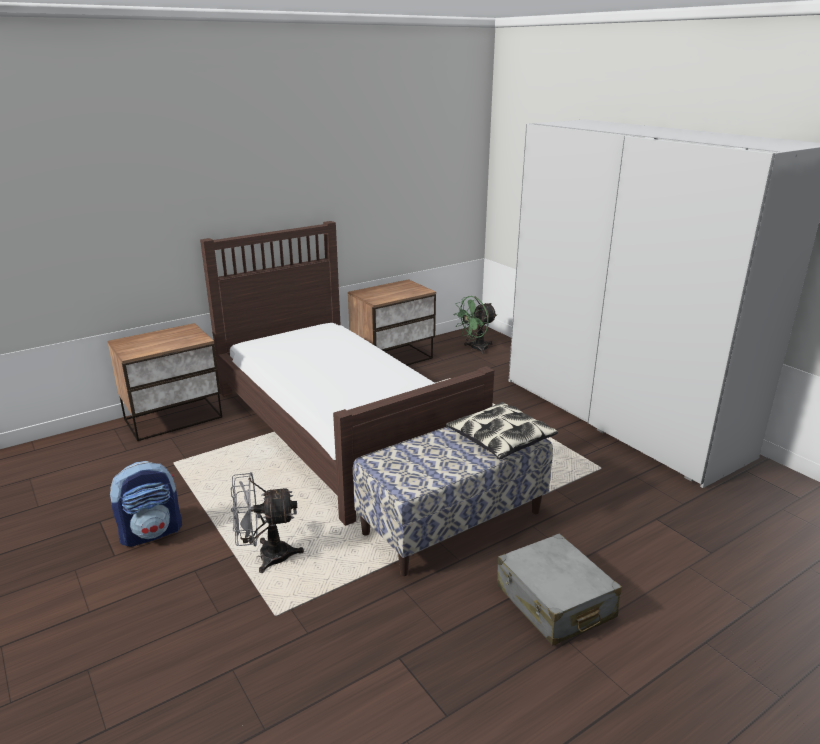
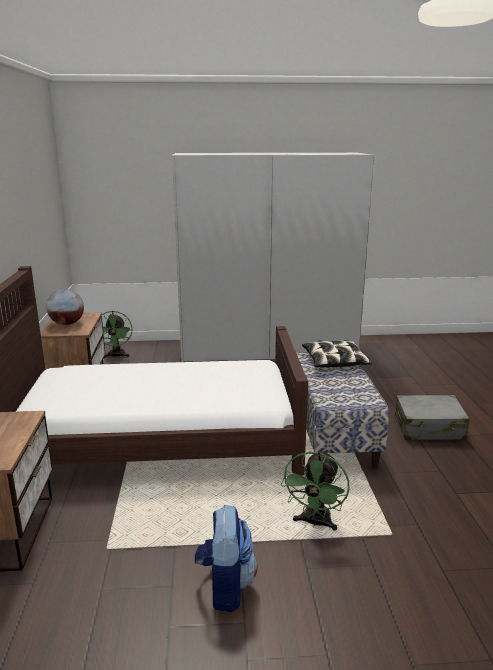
camera: 60 degrees left, 5 degrees down
grey fan [231,472,304,573] -> green fan [281,450,350,531]
none -> globe [46,289,84,325]

